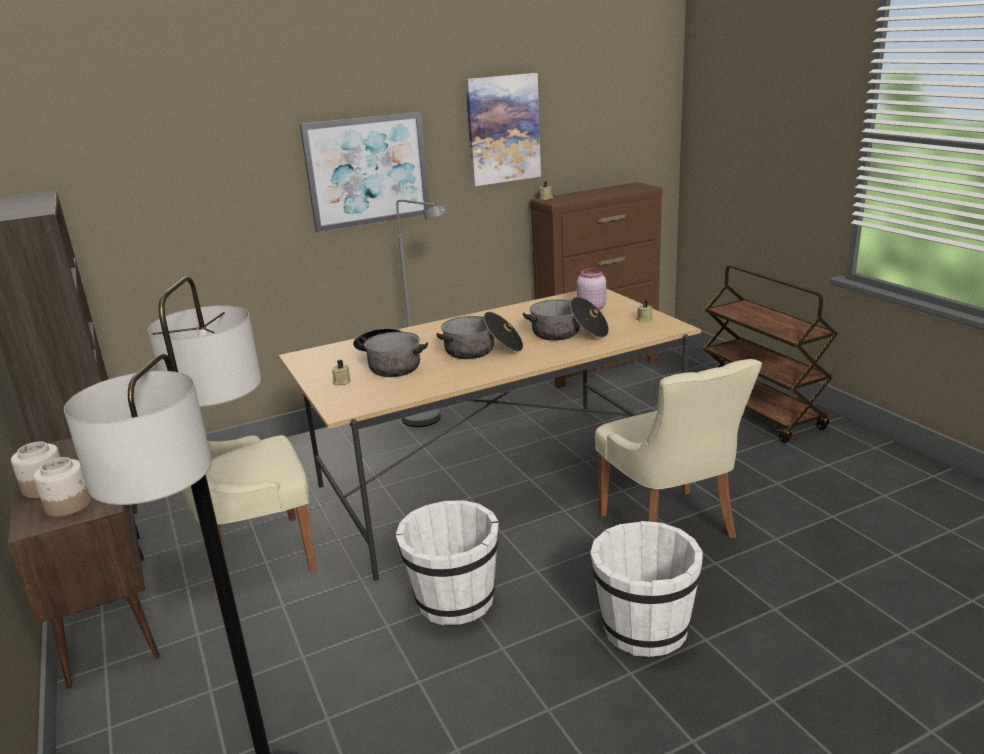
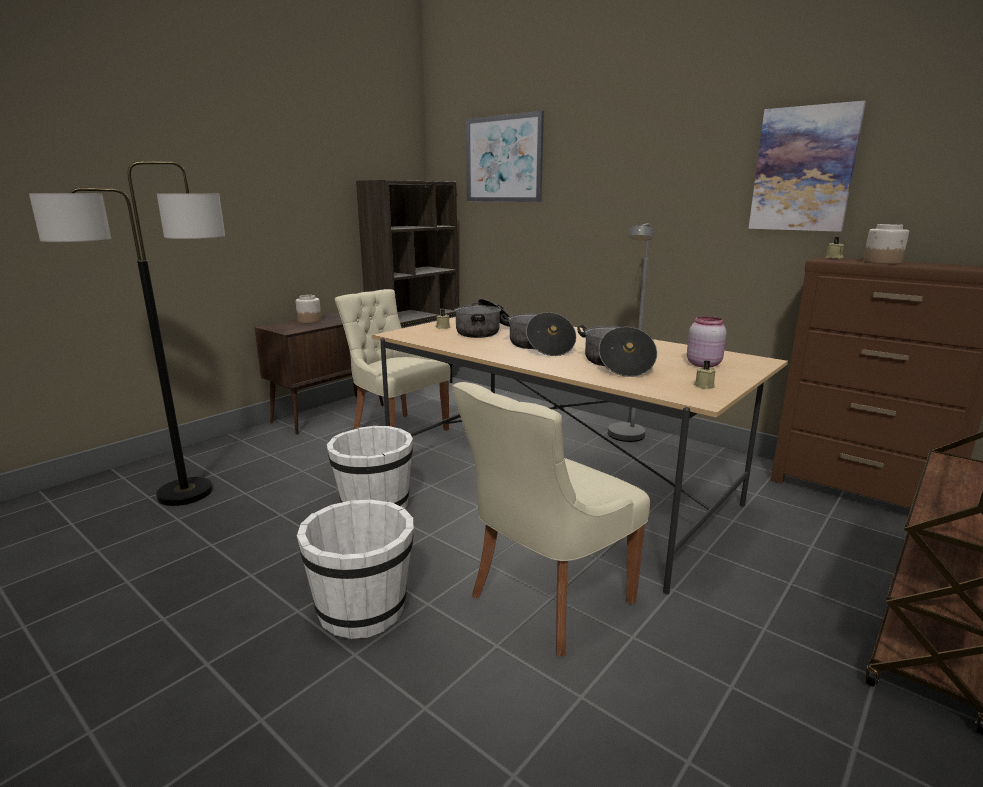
camera: 65 degrees right, 5 degrees down
jar [33,457,92,517] -> jar moved to [863,224,909,264]
picture [300,111,430,232] -> picture moved to [466,111,544,202]

